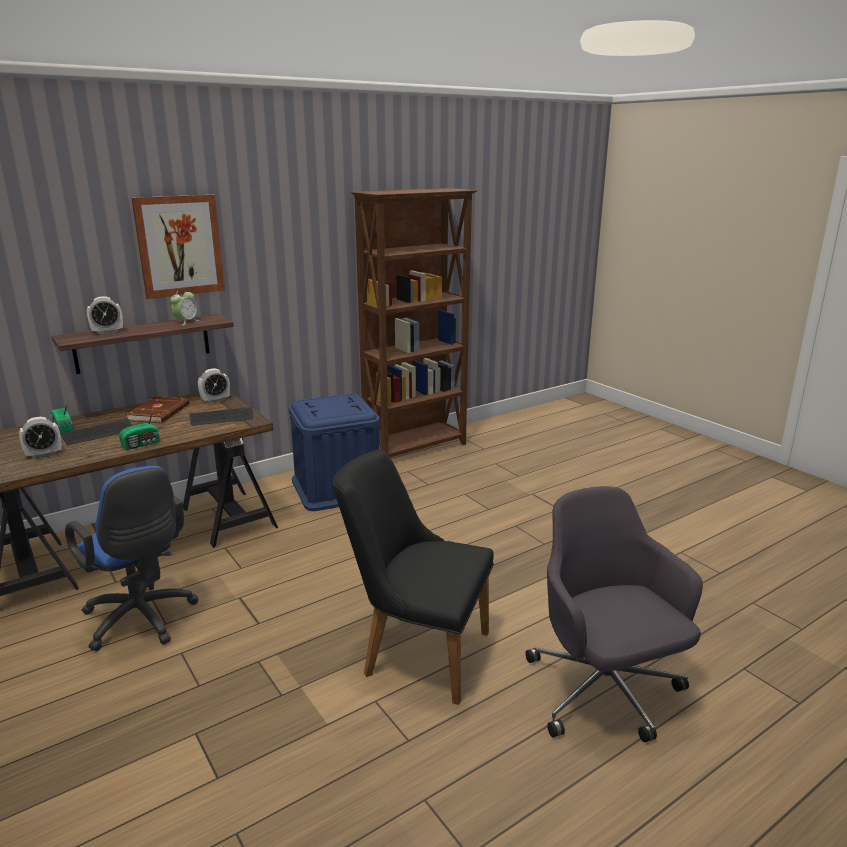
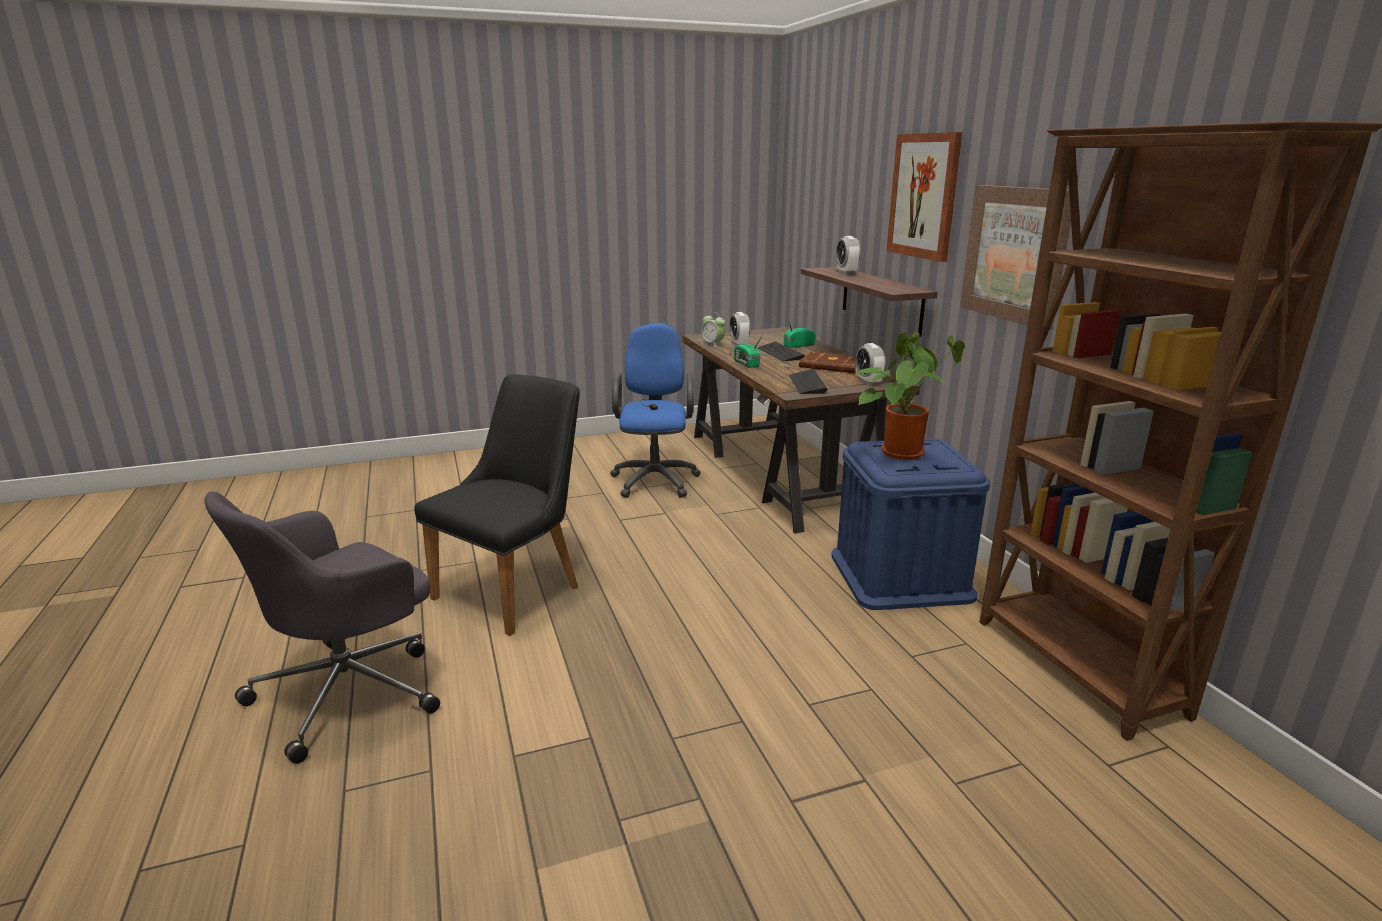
camera: 105 degrees right, 0 degrees up
blue office chair [65,466,199,651] -> blue office chair turned 120 degrees clockwise [610,323,701,498]
alarm clock [171,289,199,325] -> alarm clock moved to [702,312,725,348]
grey office chair [526,486,703,742] -> grey office chair turned 135 degrees clockwise [205,491,440,764]
none -> potted plant [857,332,965,460]
none -> picture [960,185,1071,330]

